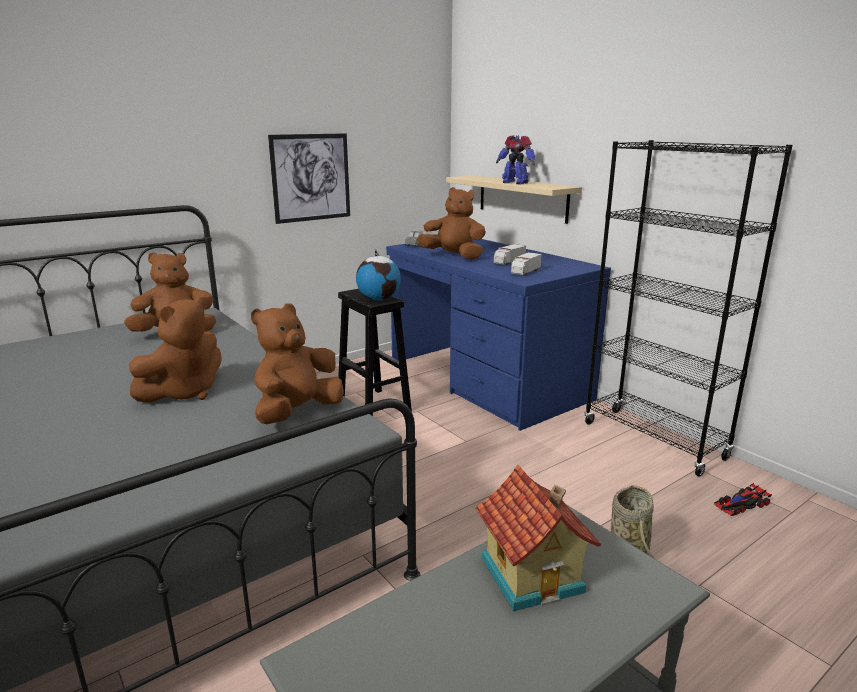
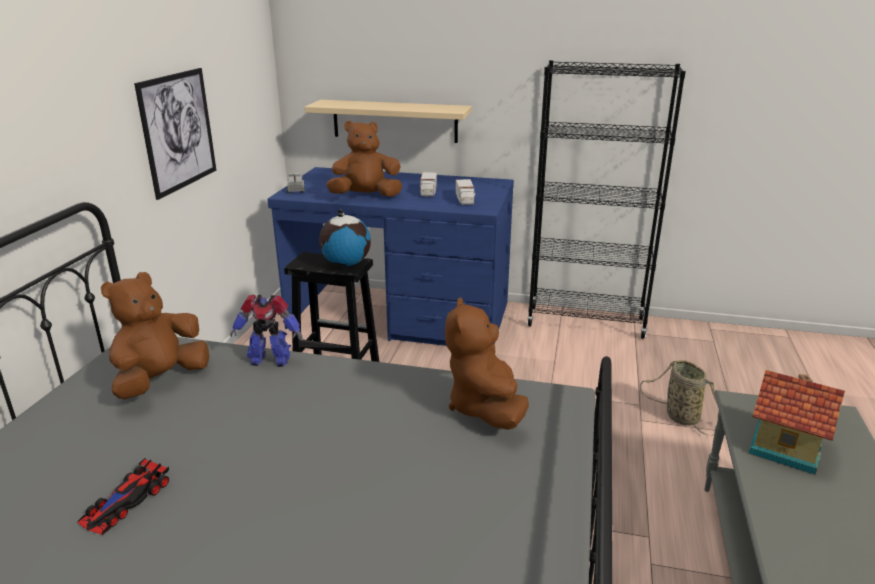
camera: 40 degrees left, 5 degrees up
brown plush toy [129,297,222,403] -> none
toy robot [496,135,535,184] -> toy robot moved to [230,294,303,367]
toy car [714,483,772,516] -> toy car moved to [77,457,169,535]

